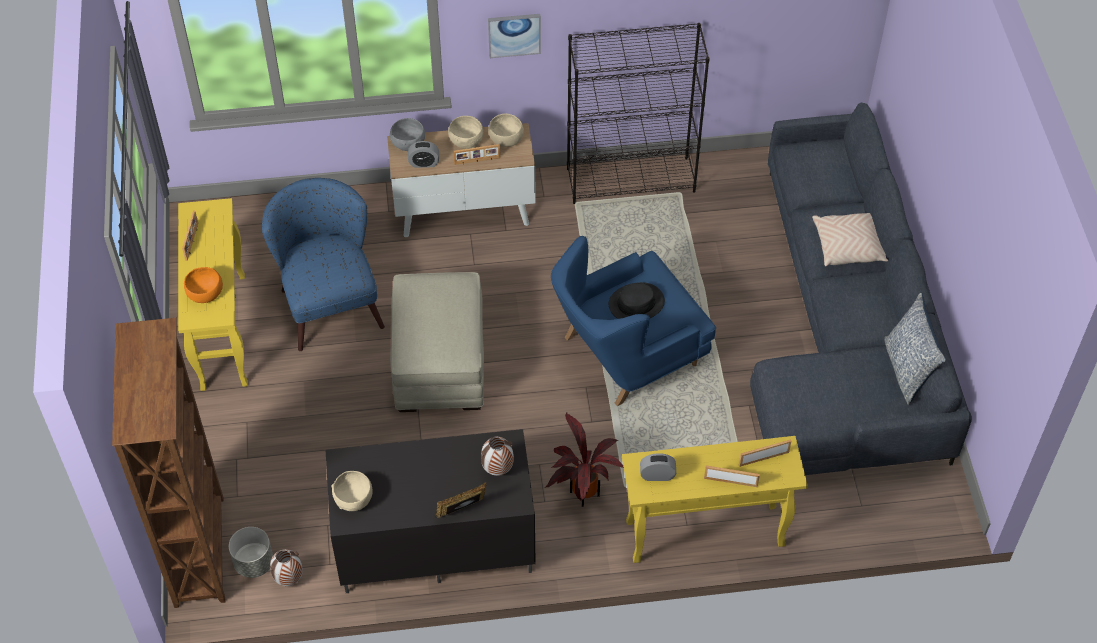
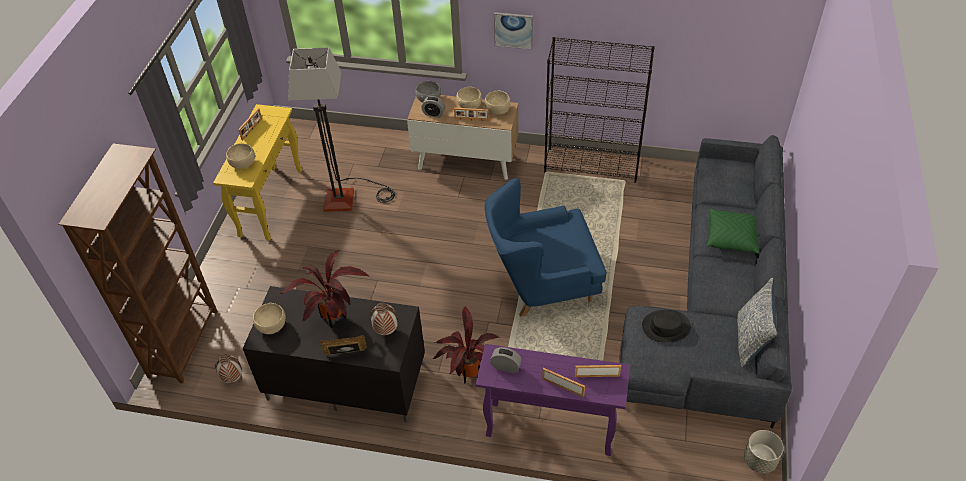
camera: 20 degrees right, 5 degrees down
orange bowl [184,267,223,303] -> beige bowl [226,143,255,169]
grey planter [229,527,273,578] -> grey planter moved to [744,430,784,473]
blue armchair [262,178,385,351] -> floor lamp [288,48,395,212]
beige ottoman [390,272,484,412] -> none
black hat [609,282,665,319] -> black hat moved to [642,310,691,343]
yellow console table [622,436,808,563] -> purple console table [476,344,630,456]
beige pillow [812,213,888,266] -> green pillow [707,209,759,254]
none -> potted plant [280,250,370,328]

